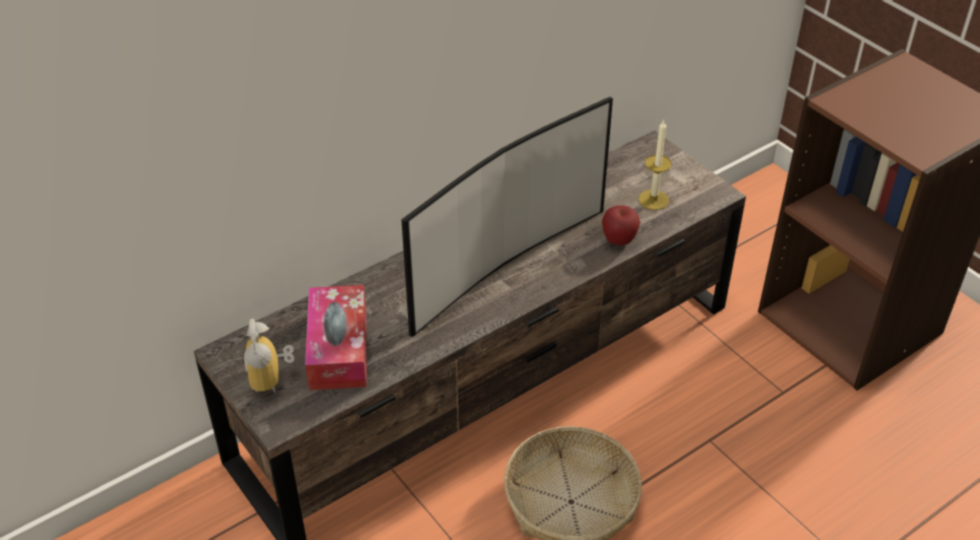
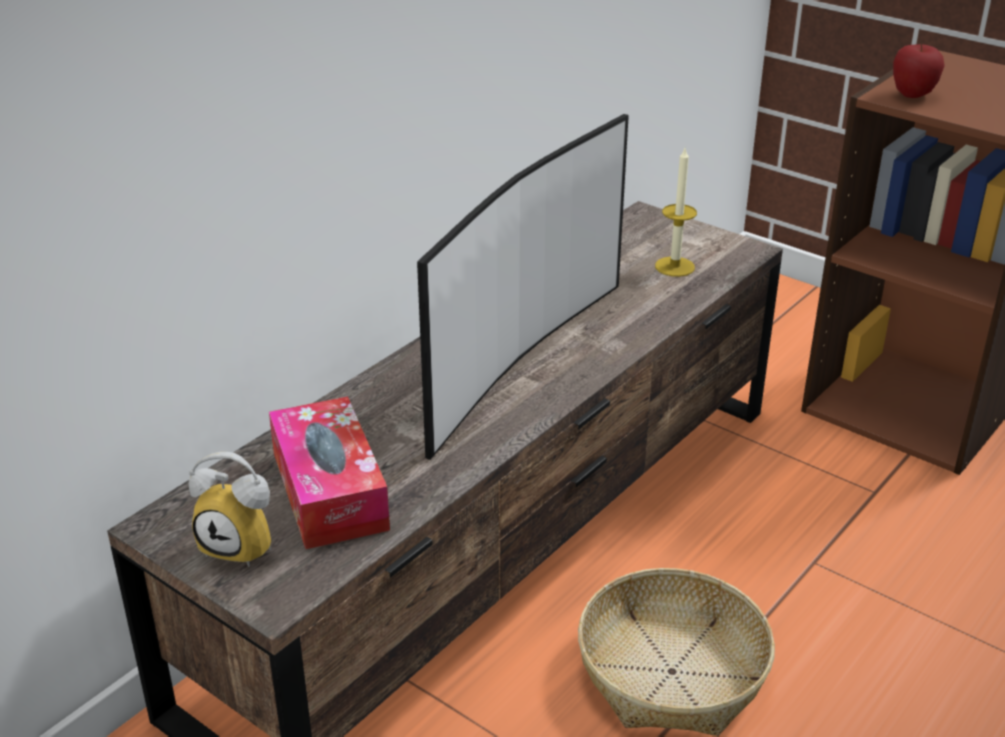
camera: 15 degrees left, 10 degrees down
alarm clock [243,318,294,393] -> alarm clock turned 45 degrees counterclockwise [189,452,271,567]
apple [602,205,640,245] -> apple moved to [893,44,945,98]

